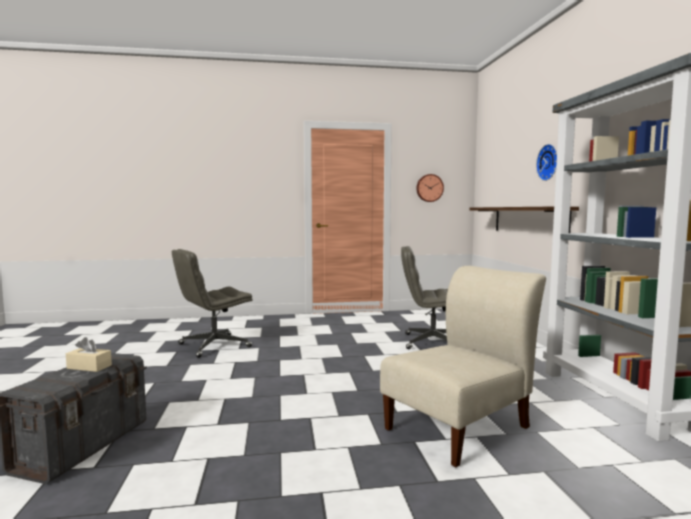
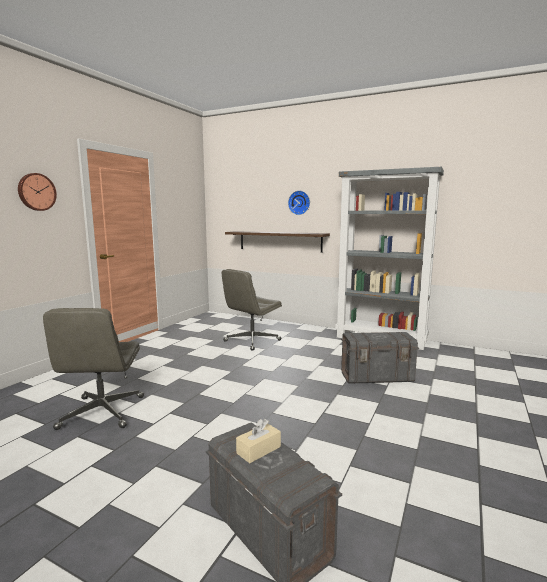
camera: 55 degrees left, 5 degrees up
beige chair [380,266,546,467] -> grey storage box [341,332,419,384]
wall clock [416,174,444,202] -> wall clock moved to [18,173,57,211]

